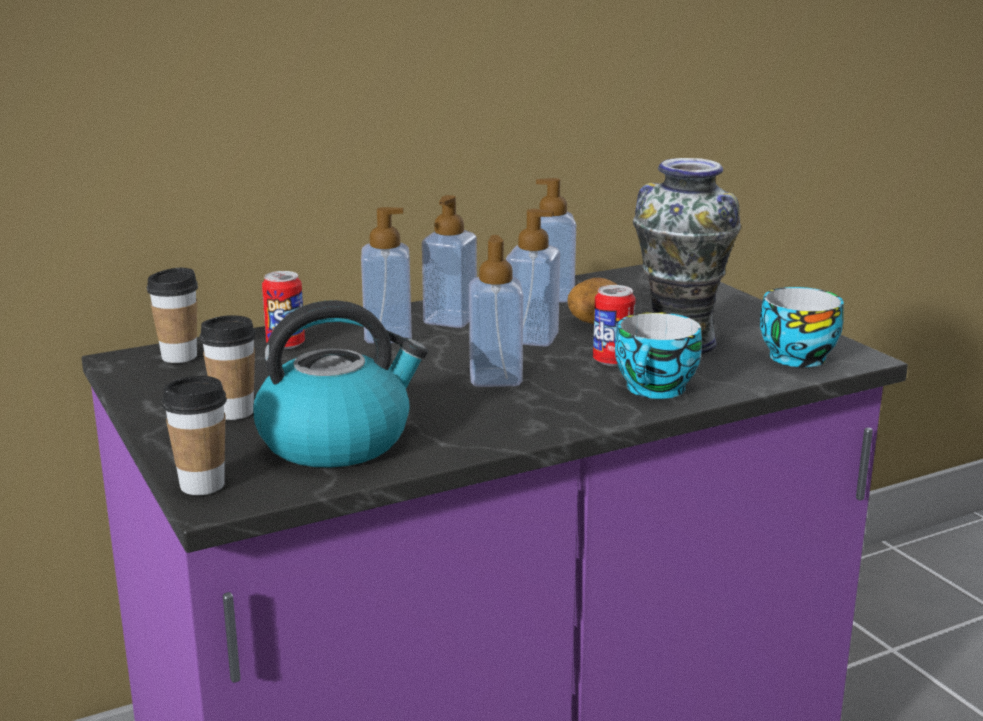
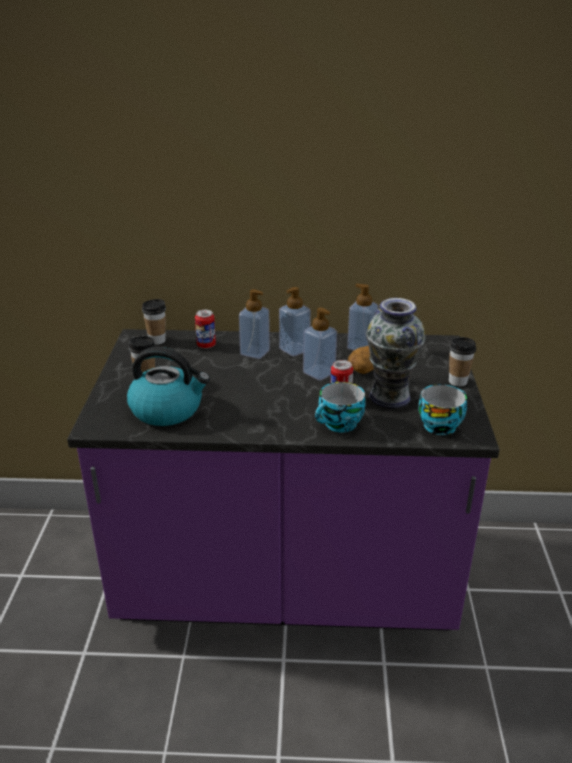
camera: 30 degrees right, 10 degrees up
cup [162,376,227,495] -> cup moved to [449,337,476,386]
soap dispenser [469,235,523,387] -> none

